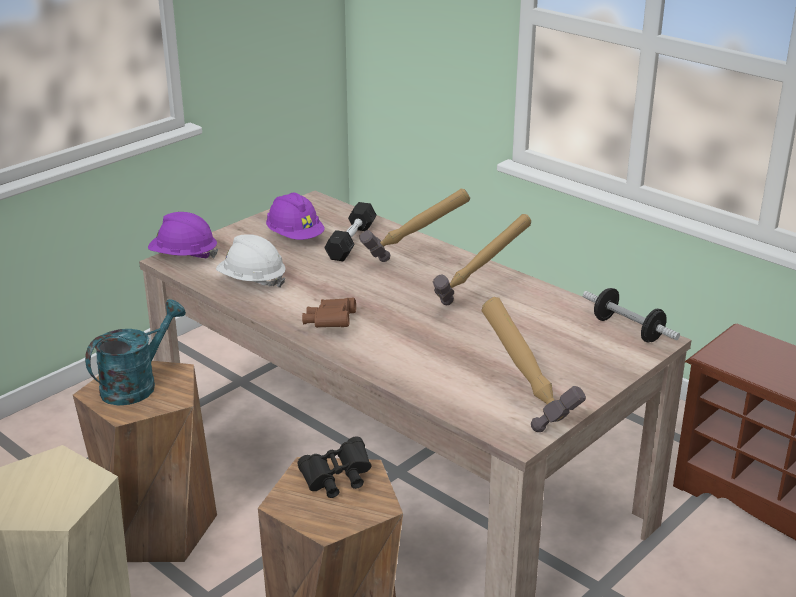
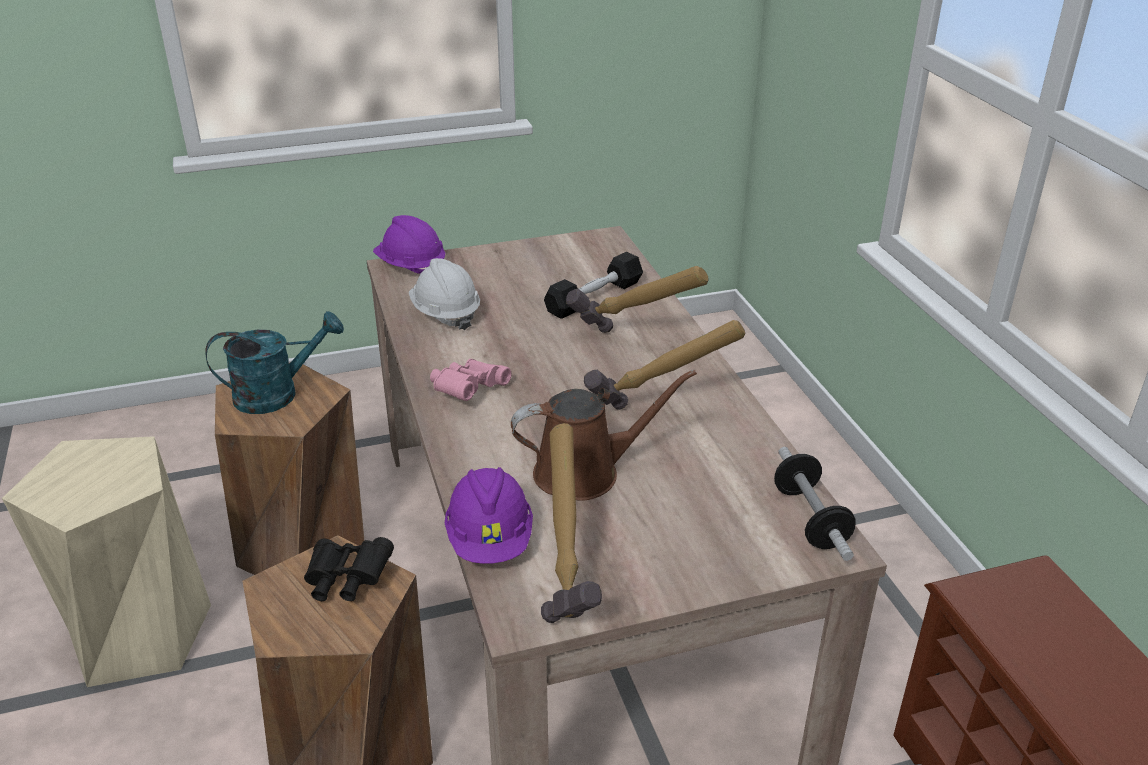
camera: 30 degrees right, 5 degrees up
purple hard hat [266,193,325,240] -> purple hard hat moved to [445,467,533,564]
brown binoculars [302,298,356,328] -> pink binoculars [430,359,512,401]
none -> brown watering can [511,370,697,501]

